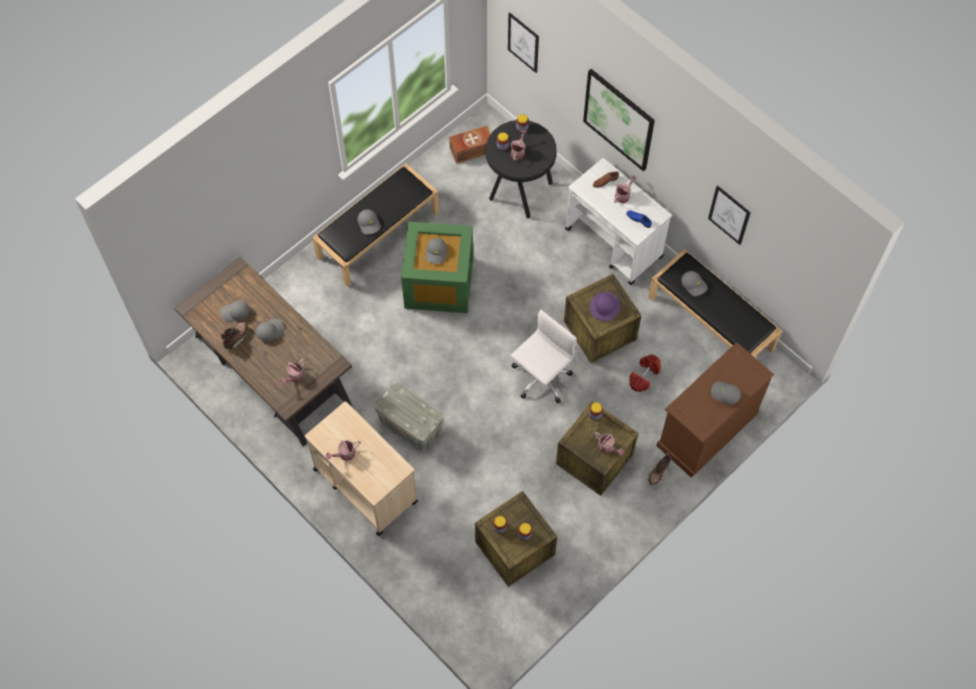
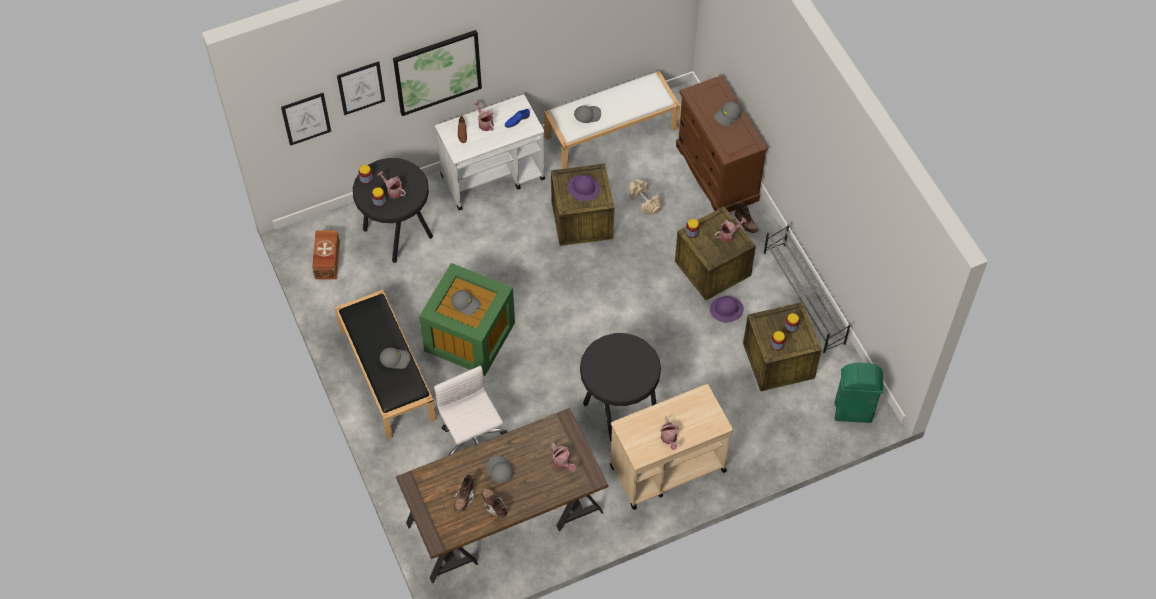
camera: 70 degrees left, 5 degrees down
grey cap [220,301,249,323] -> brown boot [453,472,474,513]
grey storage box [374,383,444,451] -> black stool [580,333,661,441]
white office chair [510,309,577,403] -> white office chair moved to [434,366,507,455]
red dumbbell [629,354,661,392] -> beige dumbbell [628,180,661,215]
black bench [648,249,782,357] -> white bench [544,71,680,169]
picture [708,185,751,245] -> picture moved to [337,61,385,115]
none -> purple hard hat [710,296,744,322]
none -> grey shoe rack [763,224,851,353]
none -> green trash can [835,362,884,423]

